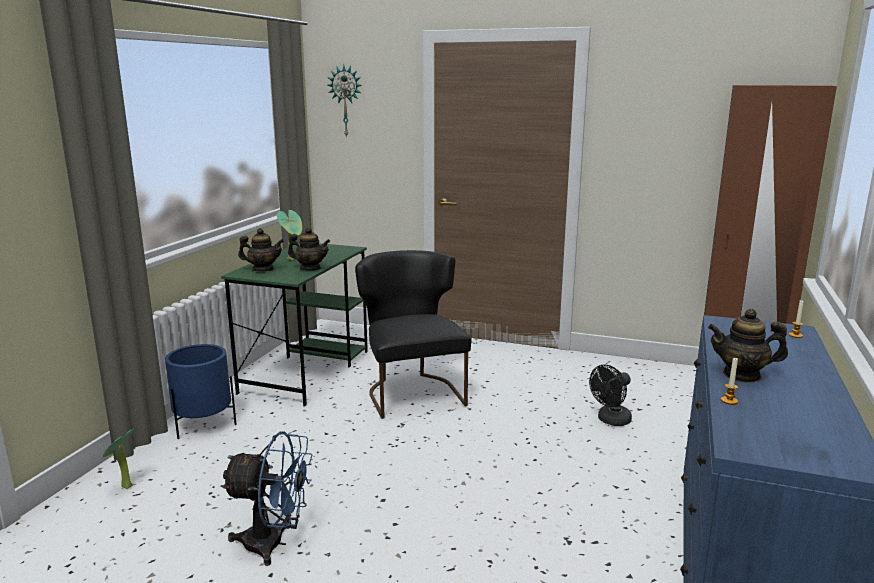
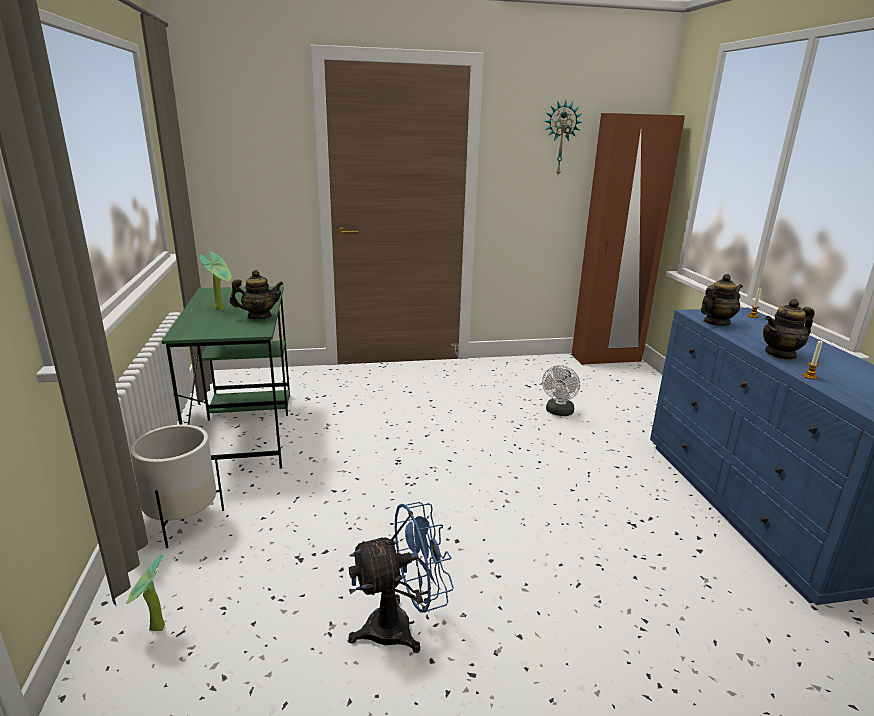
camera: 30 degrees left, 5 degrees up
blue planter [165,344,237,440] -> white planter [130,425,224,548]
teapot [238,228,284,271] -> teapot moved to [701,274,743,326]
wall clock [327,65,362,138] -> wall clock moved to [545,100,582,175]
black chair [355,250,472,419] -> none
black fan [589,365,632,426] -> white fan [542,365,580,416]

